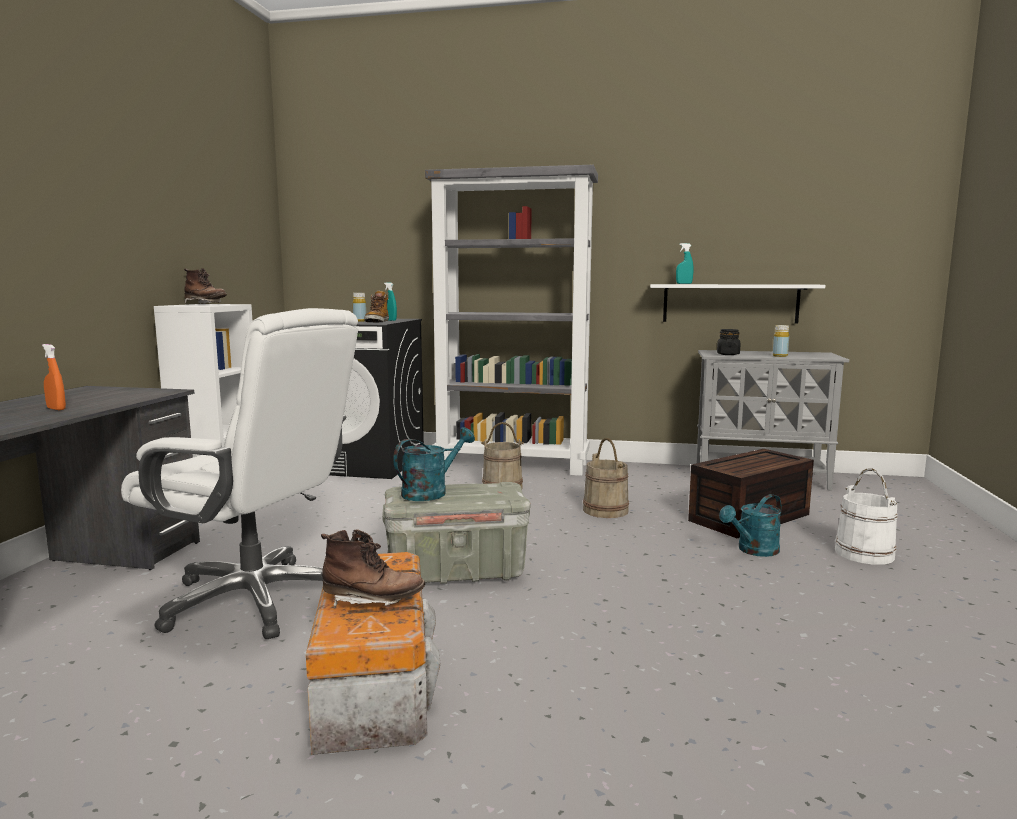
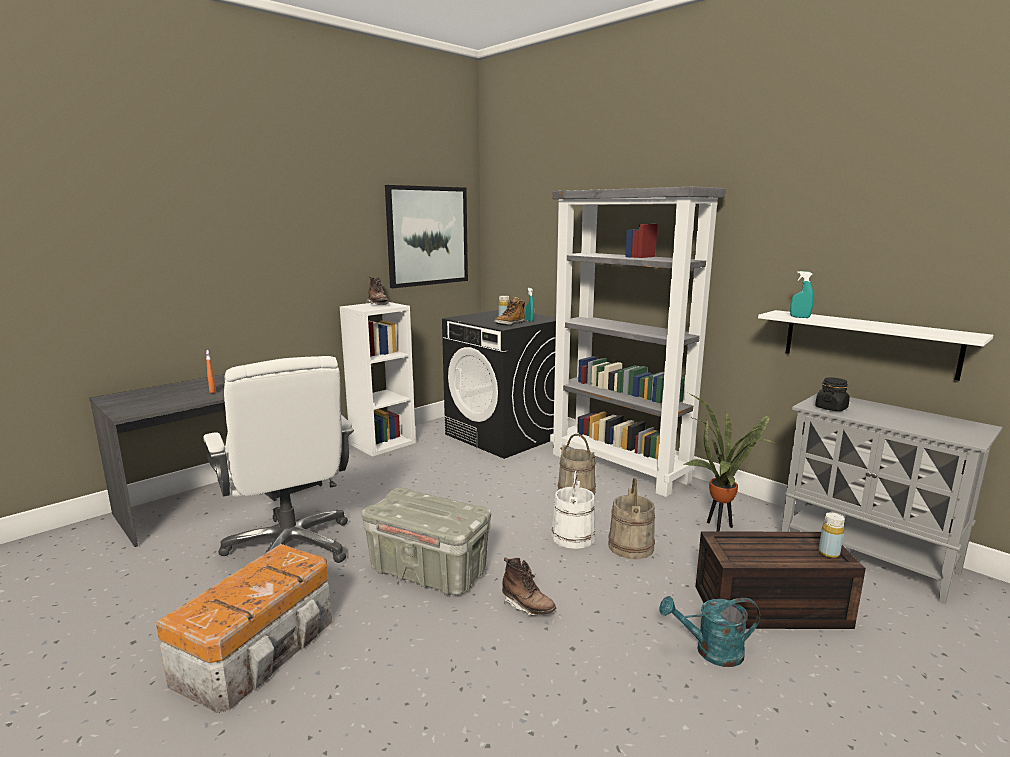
camera: 35 degrees right, 5 degrees up
brown boot [321,529,425,608] -> brown boot moved to [502,558,556,615]
turquoise watering can [393,427,475,501] -> none
yellow bottle [773,325,789,357] -> yellow bottle moved to [819,512,845,558]
white bucket [835,468,898,565] -> white bucket moved to [551,470,596,549]
none -> picture [385,185,468,288]
none -> potted plant [683,393,776,532]

